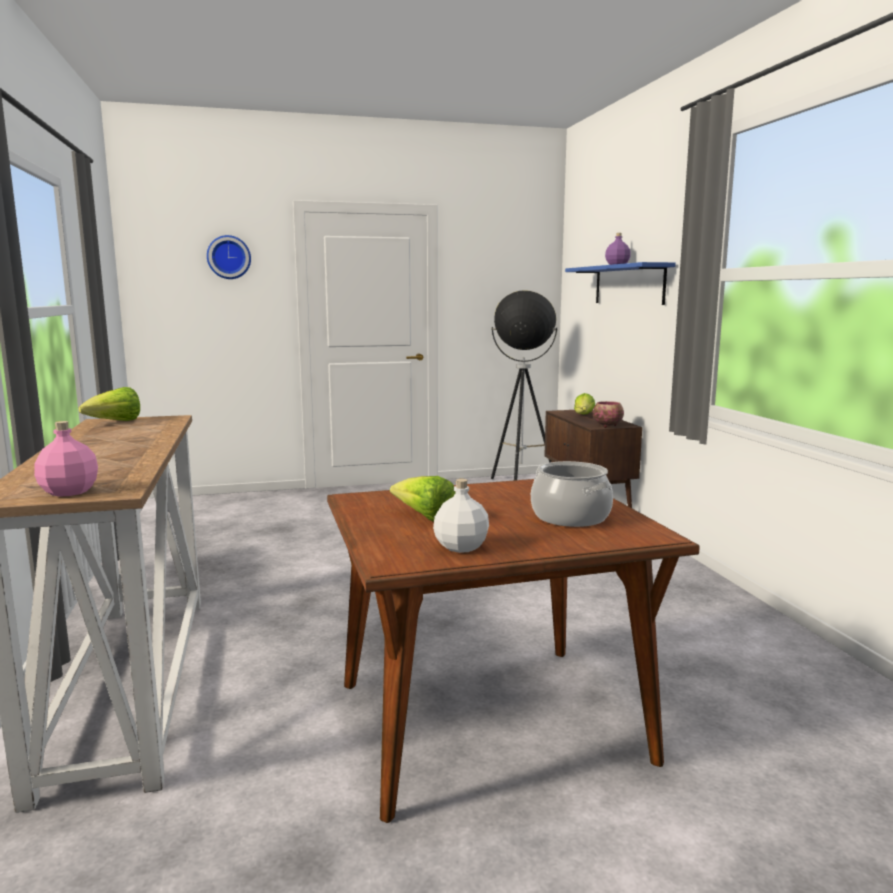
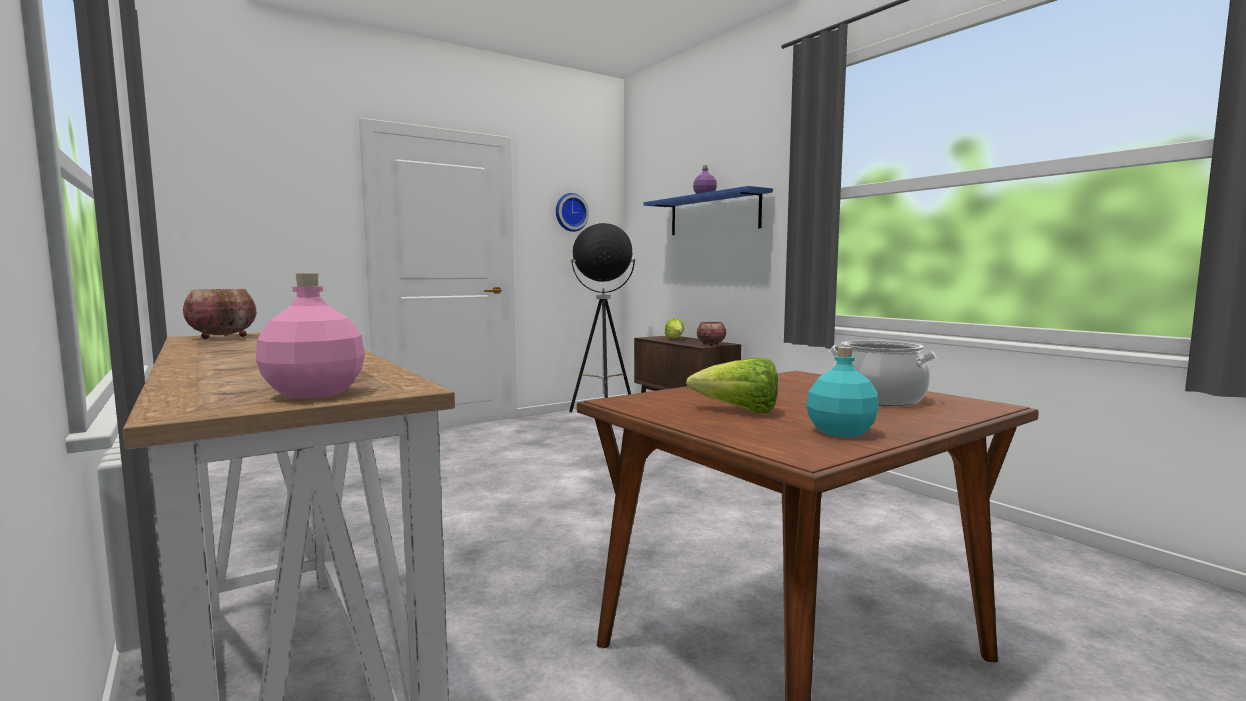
camera: 20 degrees left, 5 degrees down
lettuce [79,387,140,421] -> bowl [183,289,256,339]
wall clock [207,235,251,279] -> wall clock moved to [556,193,589,232]
white bottle [433,479,489,553] -> turquoise bottle [806,347,879,437]

